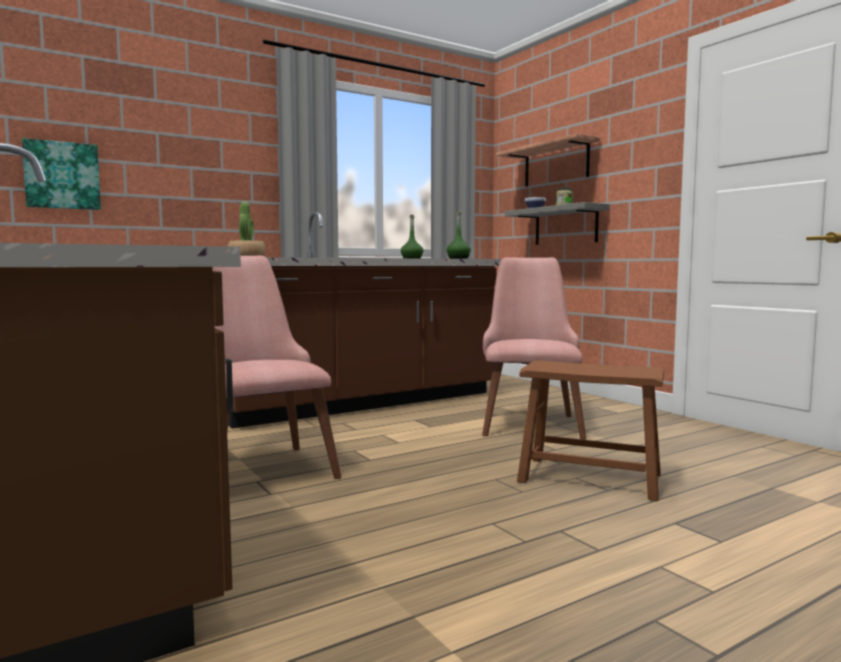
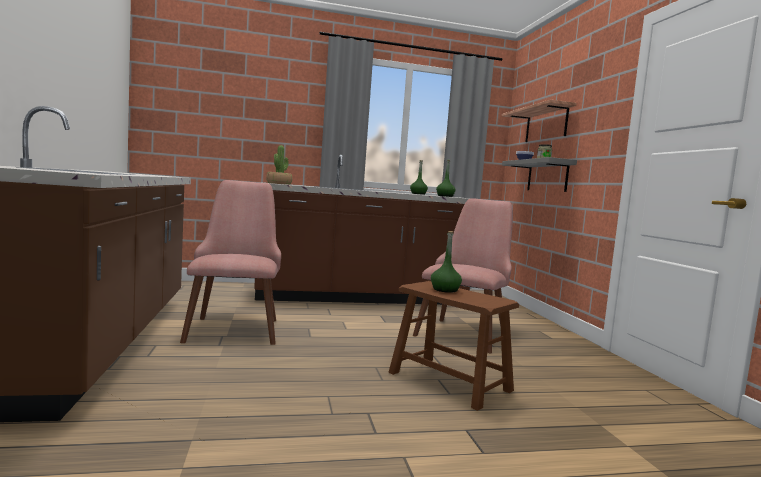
camera: 20 degrees right, 0 degrees up
picture [22,138,101,210] -> none
none -> green bottle [431,231,462,293]

